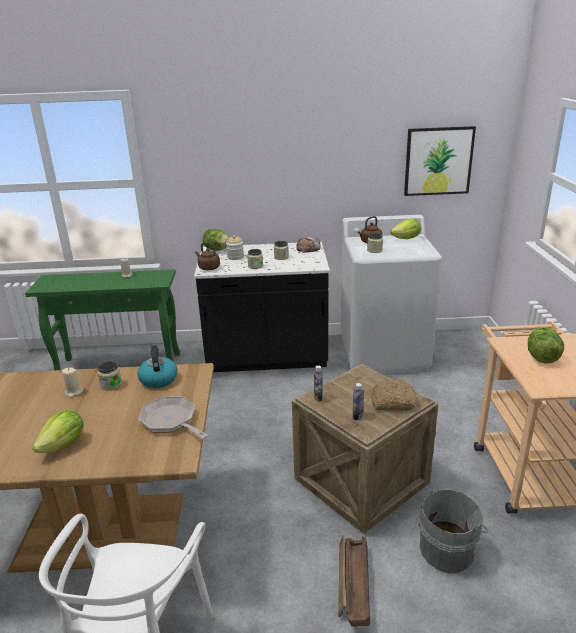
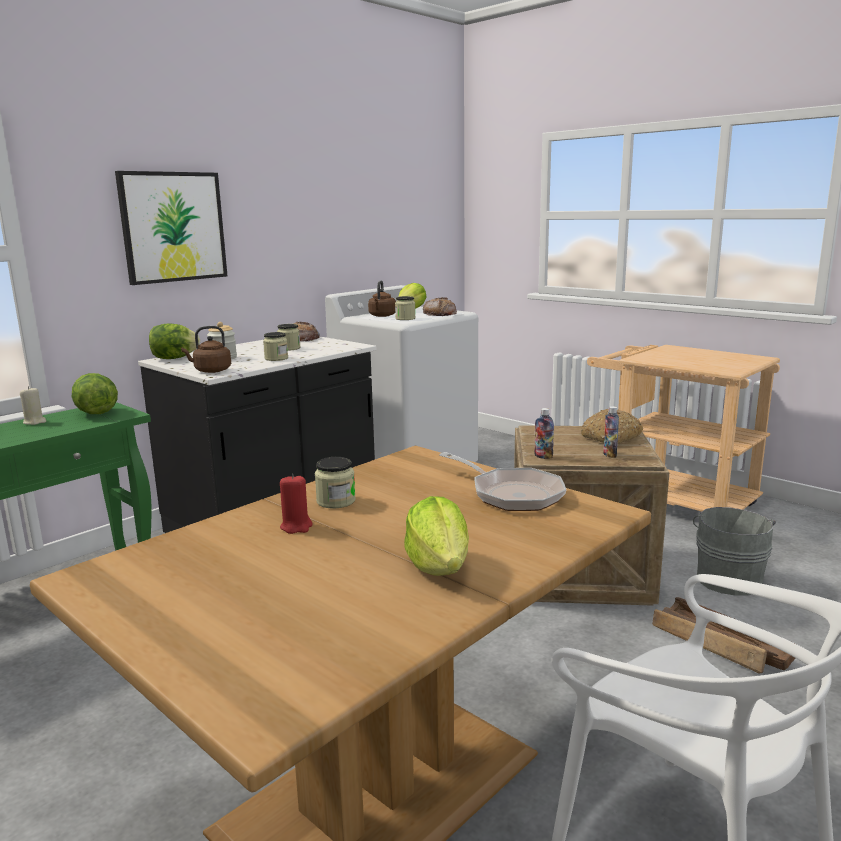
camera: 45 degrees left, 10 degrees down
beige candle [62,368,83,398] -> red candle [280,474,313,534]
kettle [137,345,177,388] -> none
frying pan [138,397,208,439] -> frying pan turned 135 degrees counterclockwise [439,452,566,511]
picture [404,126,476,196] -> picture moved to [115,171,227,285]
lettuce [528,327,564,364] -> lettuce moved to [72,373,118,414]
none -> bread [423,297,457,316]

